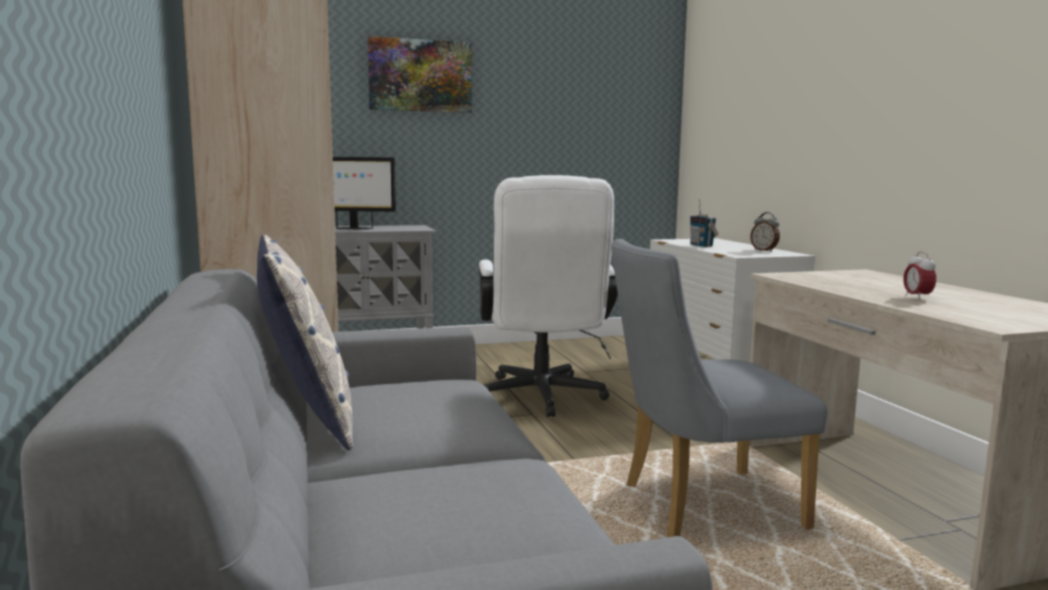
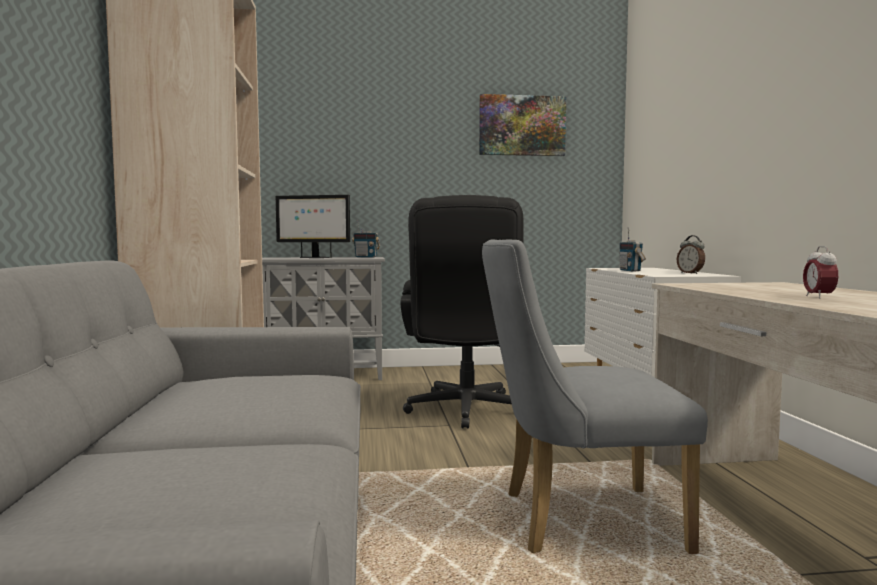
camera: 10 degrees right, 5 degrees down
pillow [257,235,353,450] -> none
picture [367,36,472,113] -> picture moved to [479,94,566,156]
white office chair [479,175,618,417] -> black office chair [401,195,524,429]
none -> radio [352,220,380,258]

